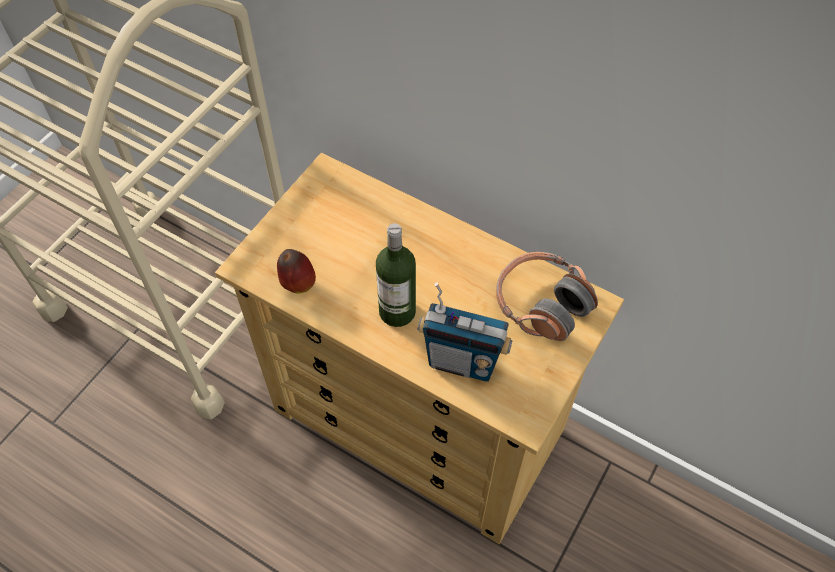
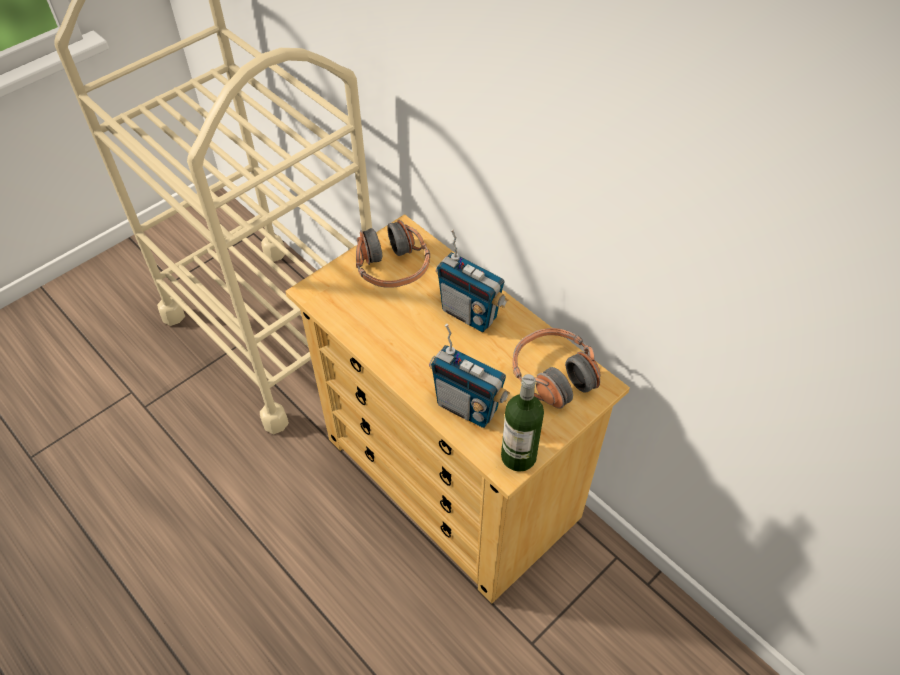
camera: 15 degrees right, 5 degrees down
apple [277,249,316,294] -> none
bottle [376,223,416,327] -> bottle moved to [501,374,544,472]
none -> headphones [356,220,430,288]
none -> radio [436,229,508,332]

